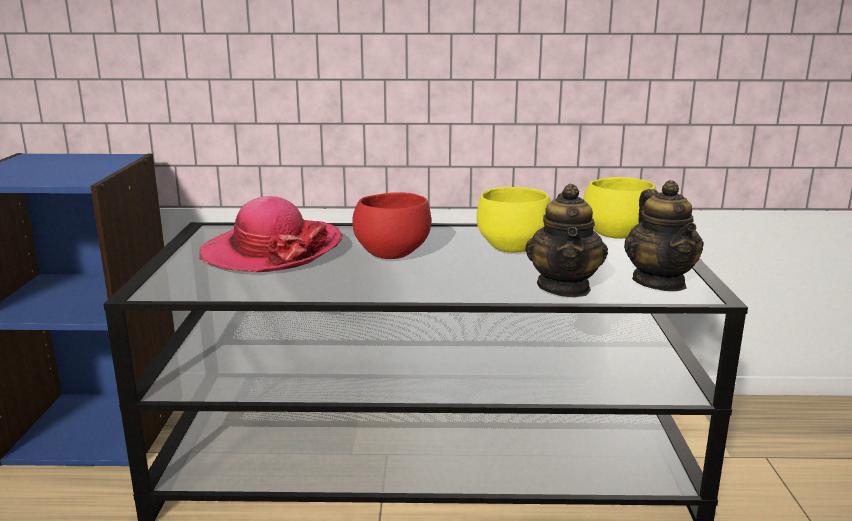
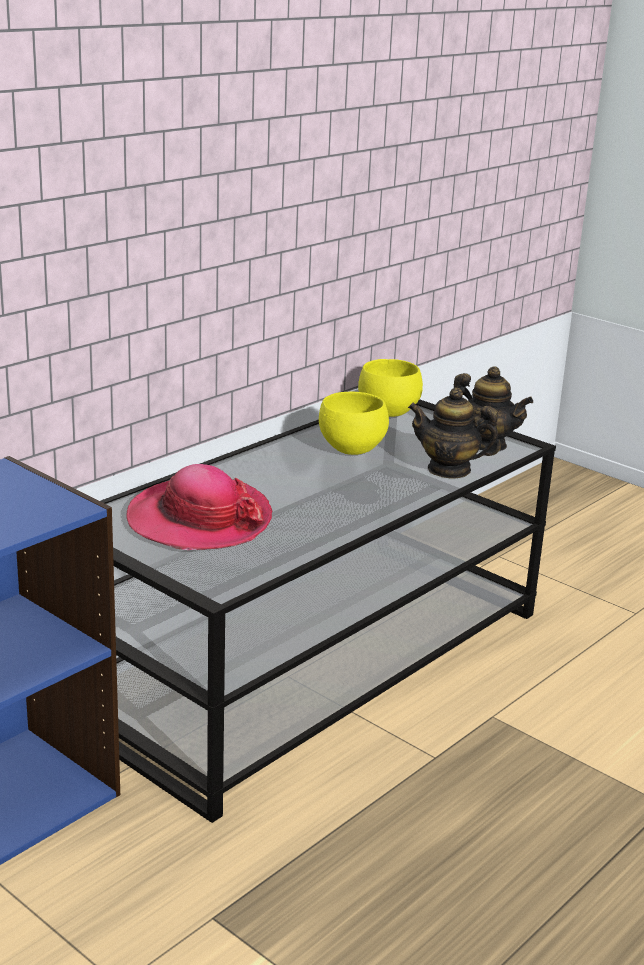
camera: 50 degrees left, 5 degrees up
red bowl [352,192,431,259] -> none
teapot [525,184,608,297] -> teapot turned 150 degrees clockwise [408,388,501,479]

